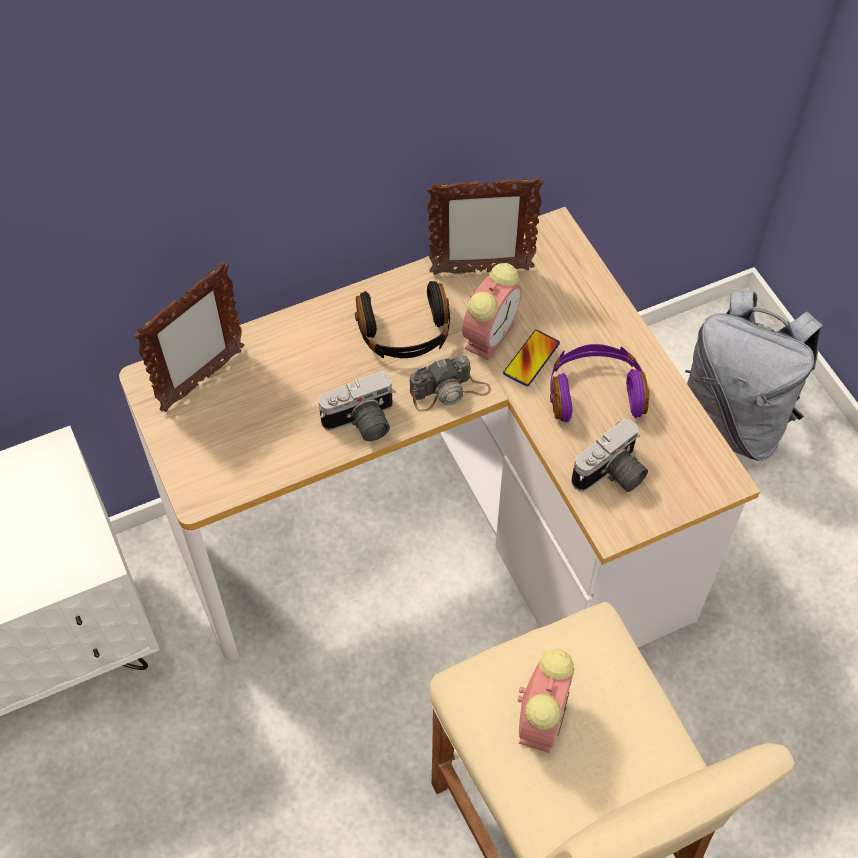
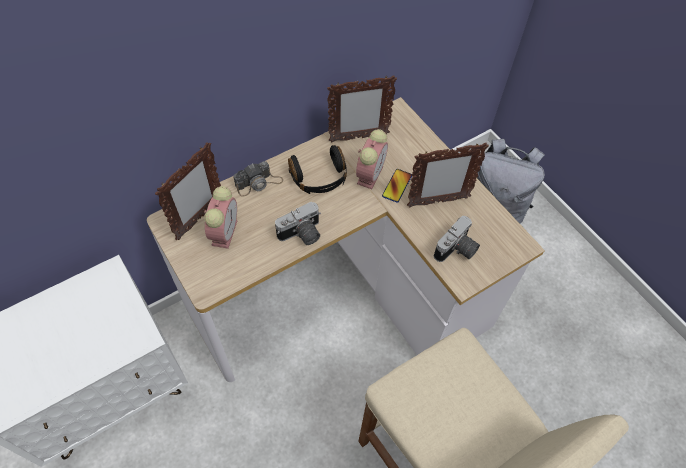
camera: 10 degrees left, 0 degrees up
camera [410,355,491,412] -> camera moved to [233,161,283,197]
alarm clock [518,649,574,753] -> alarm clock moved to [204,186,238,249]
purple headphones [550,344,649,422] -> picture frame [407,143,489,208]

